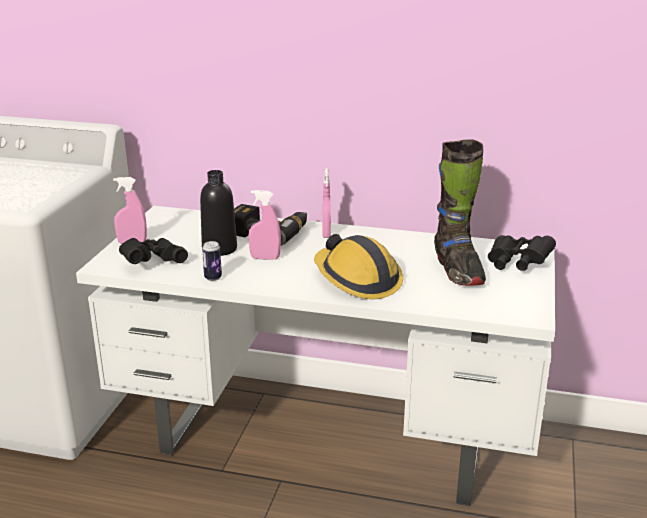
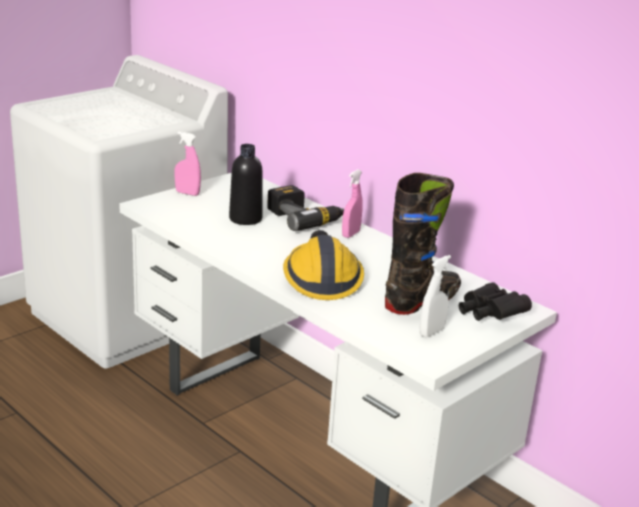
camera: 30 degrees right, 0 degrees up
black binoculars [119,238,188,264] -> none
can [202,241,222,281] -> none
pink spray bottle [249,190,281,260] -> none
black boot [434,139,486,286] -> black boot turned 150 degrees counterclockwise [385,173,461,315]
none -> white spray bottle [420,255,451,337]

